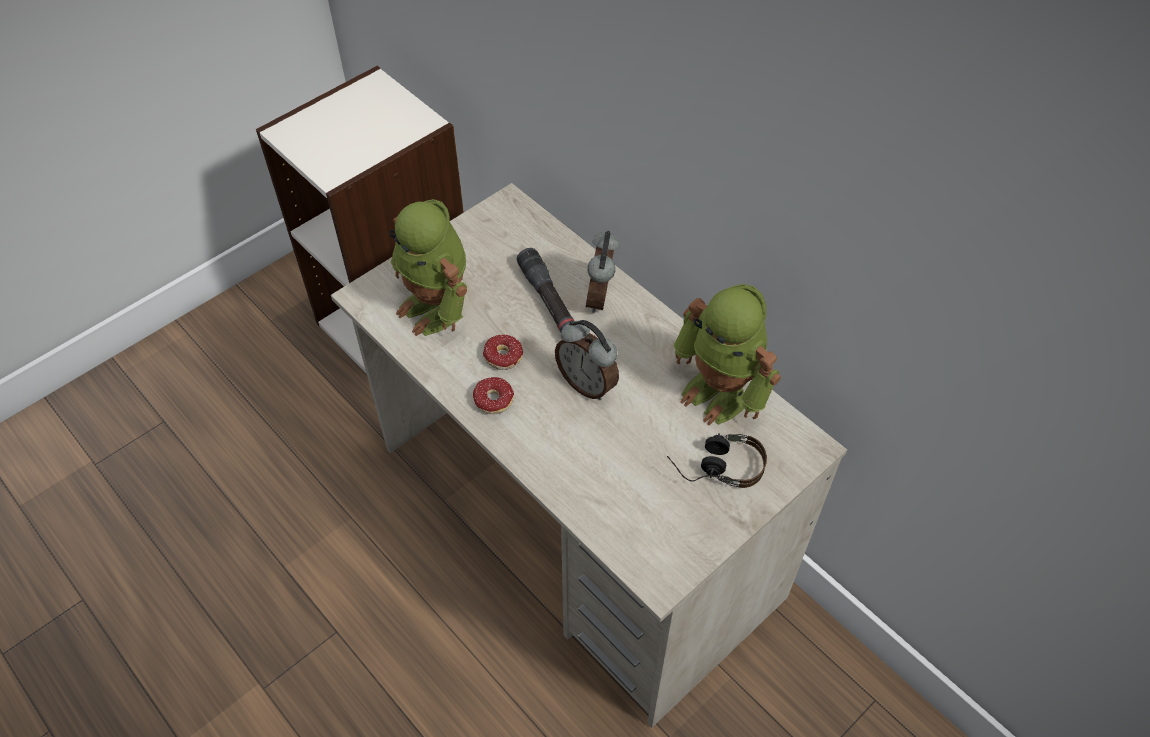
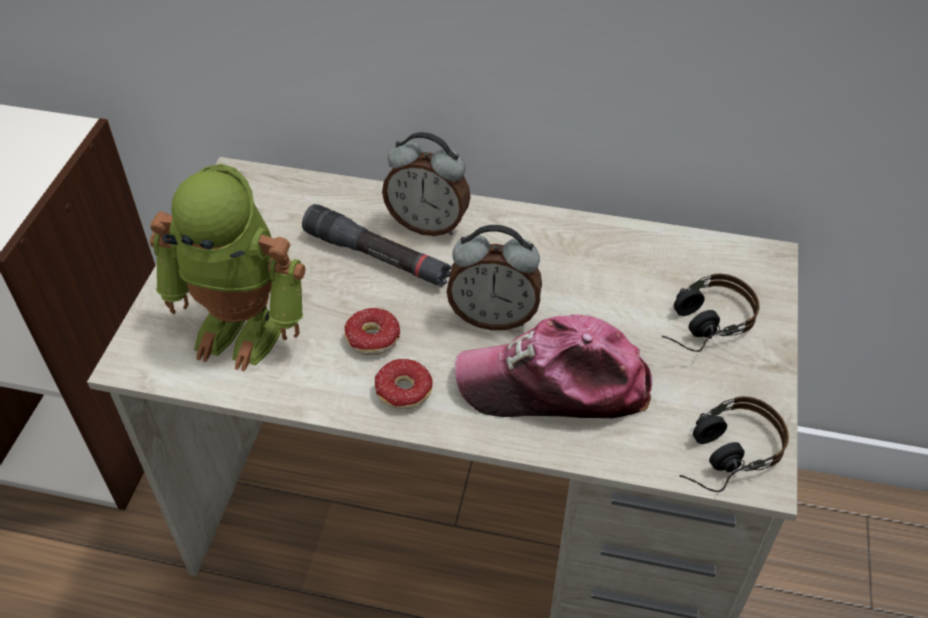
camera: 35 degrees left, 5 degrees down
alarm clock [586,231,620,314] -> alarm clock turned 45 degrees counterclockwise [382,132,471,236]
toy robot [674,284,781,426] -> none
none -> cap [455,314,652,418]
none -> headphones [680,396,789,492]

